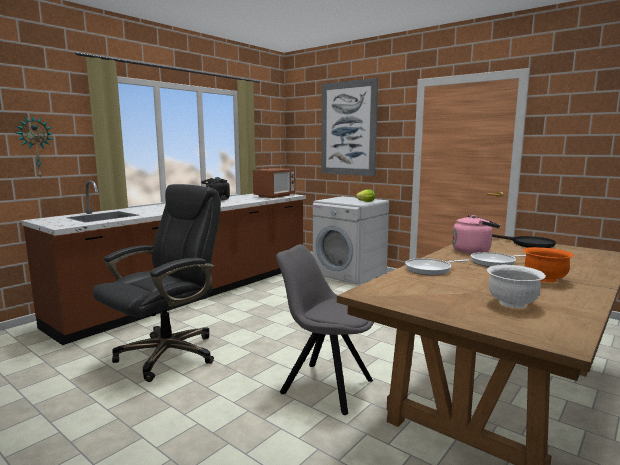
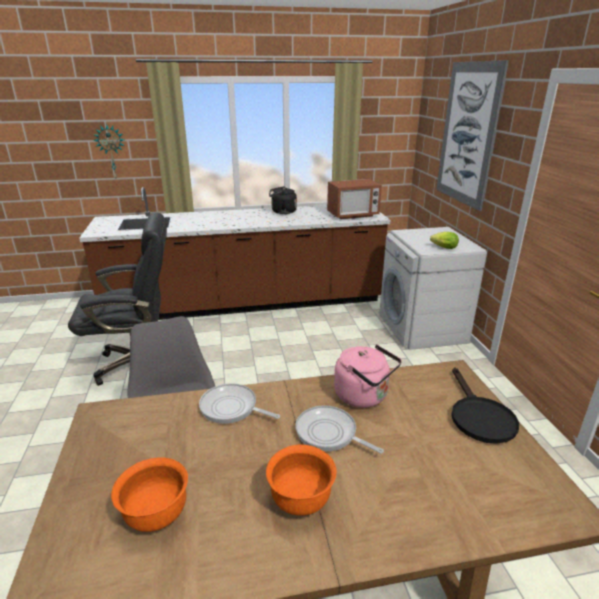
camera: 40 degrees right, 15 degrees up
white bowl [487,265,546,308] -> orange bowl [111,457,188,532]

